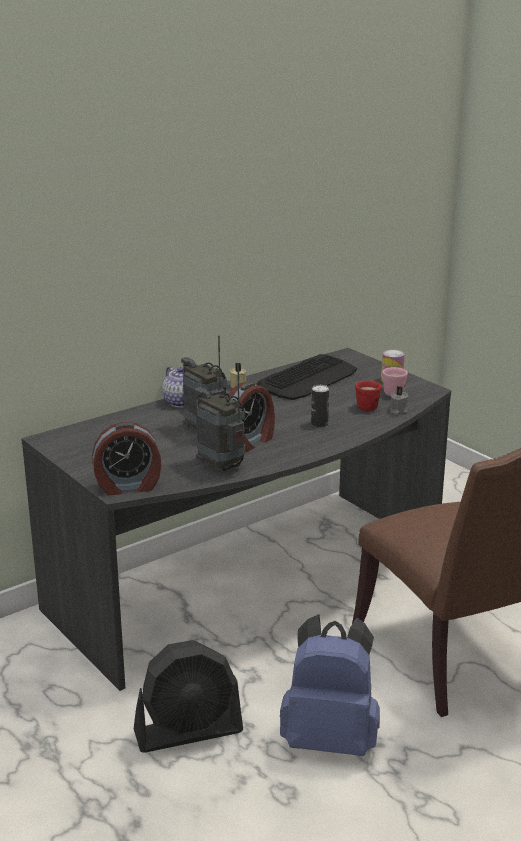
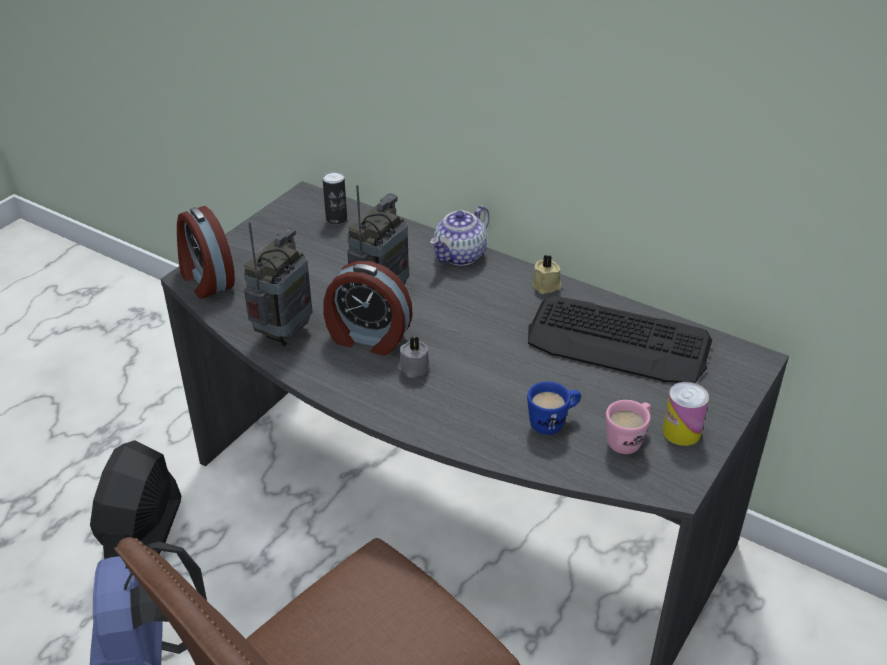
camera: 70 degrees right, 15 degrees up
black fan [134,640,243,753] -> black fan turned 45 degrees clockwise [90,440,181,559]
can [311,385,329,427] -> can moved to [323,171,347,224]
red mug [355,380,381,411] -> blue mug [527,381,581,435]
grey candle [390,386,409,415] -> grey candle moved to [397,336,430,378]

